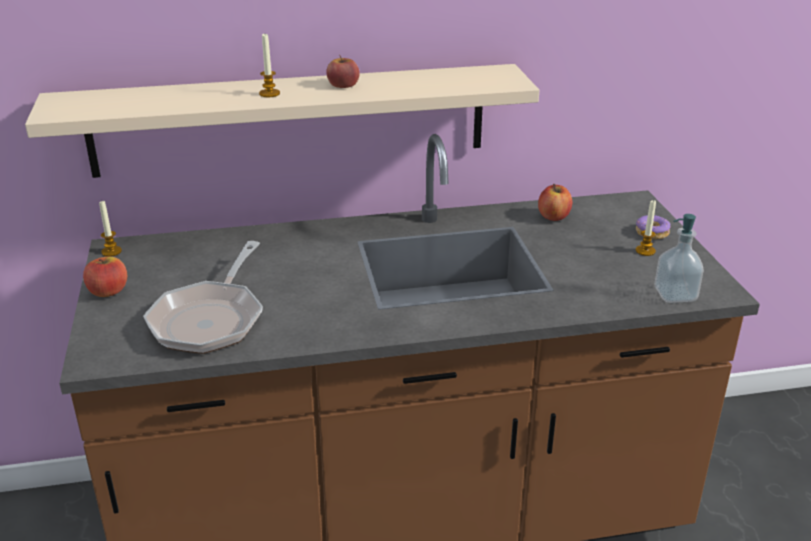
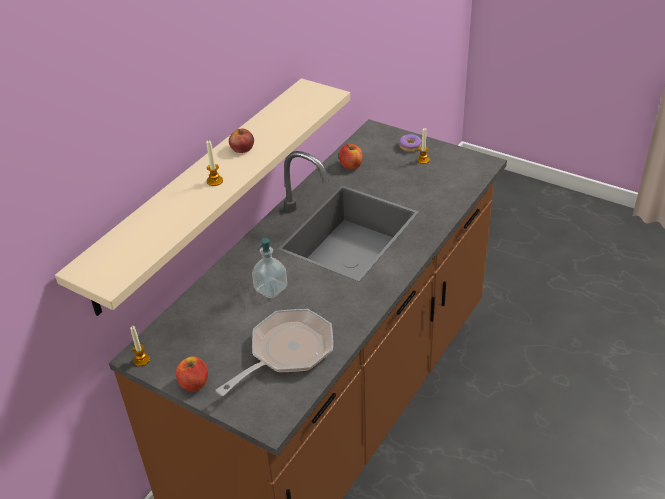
camera: 45 degrees left, 10 degrees up
frying pan [143,241,263,354] -> frying pan turned 105 degrees counterclockwise [216,309,333,396]
soap dispenser [654,214,704,303] -> soap dispenser moved to [252,238,287,299]

